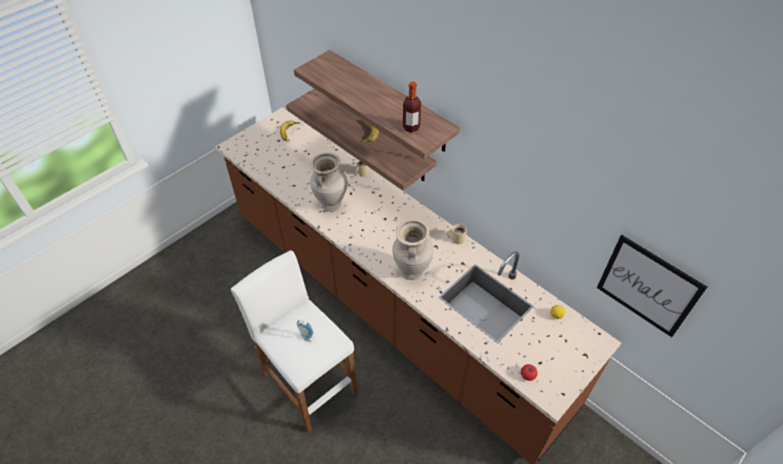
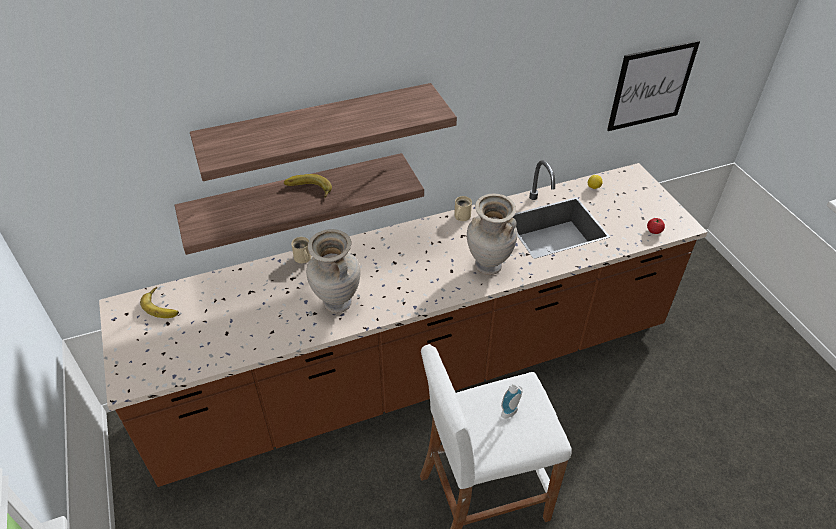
camera: 65 degrees left, 5 degrees down
bottle [403,81,421,133] -> none

